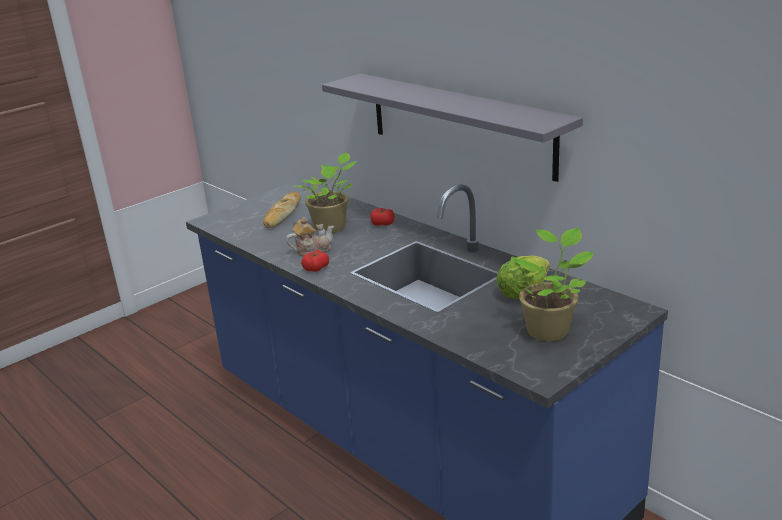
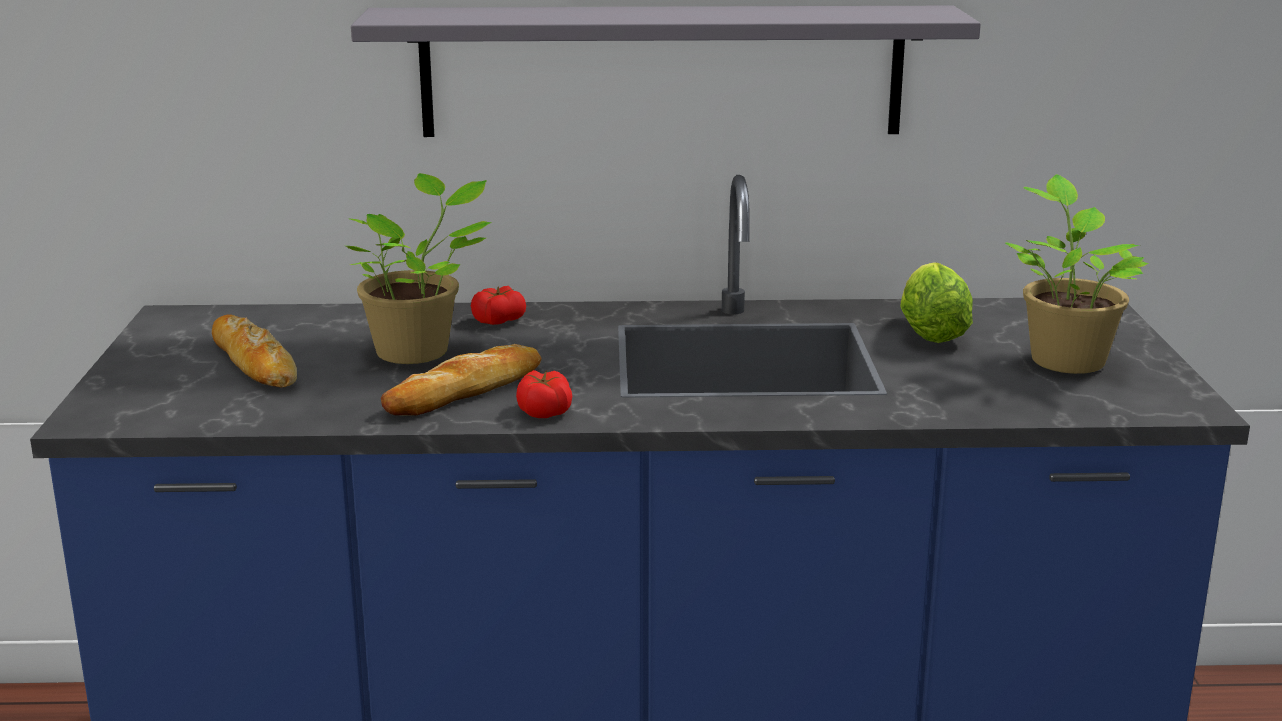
camera: 50 degrees left, 5 degrees down
teapot [286,217,334,256] -> bread [381,344,542,416]

